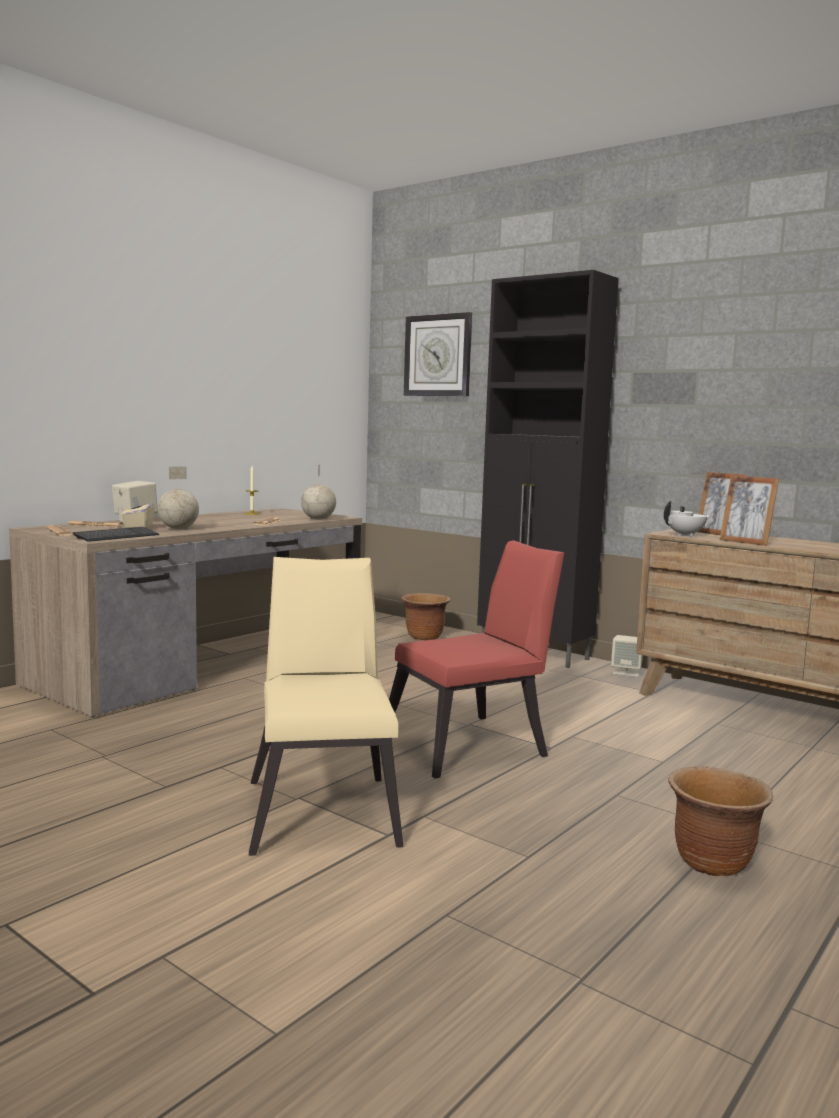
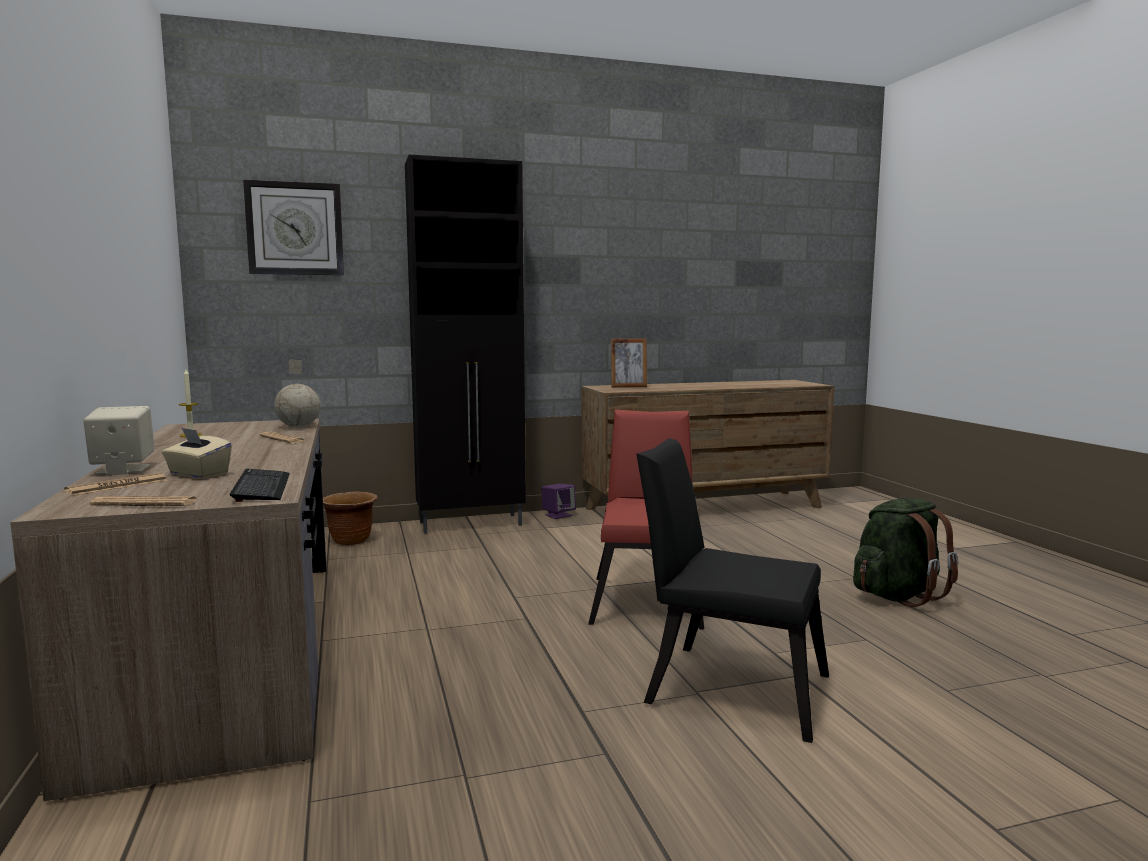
camera: 55 degrees left, 0 degrees up
globe [157,466,199,529] -> none
beige chair [249,557,403,856] -> black chair [636,438,829,743]
beige speaker [611,635,643,677] -> purple speaker [541,483,576,519]
white teapot [664,501,711,537] -> none
brown planter [668,766,773,876] -> green backpack [853,498,958,607]
picture frame [719,476,779,546] -> none

